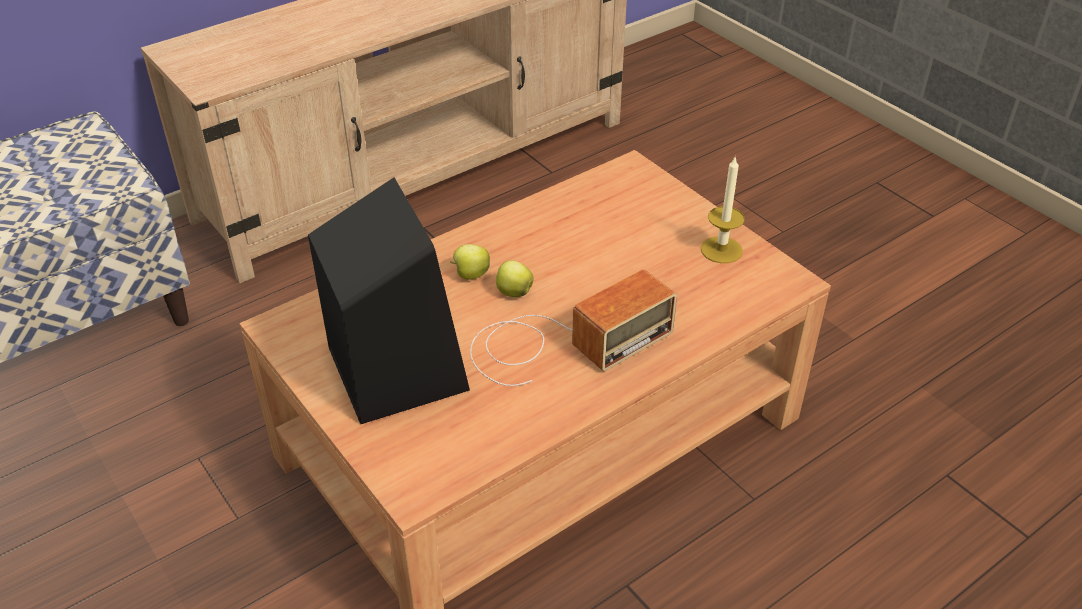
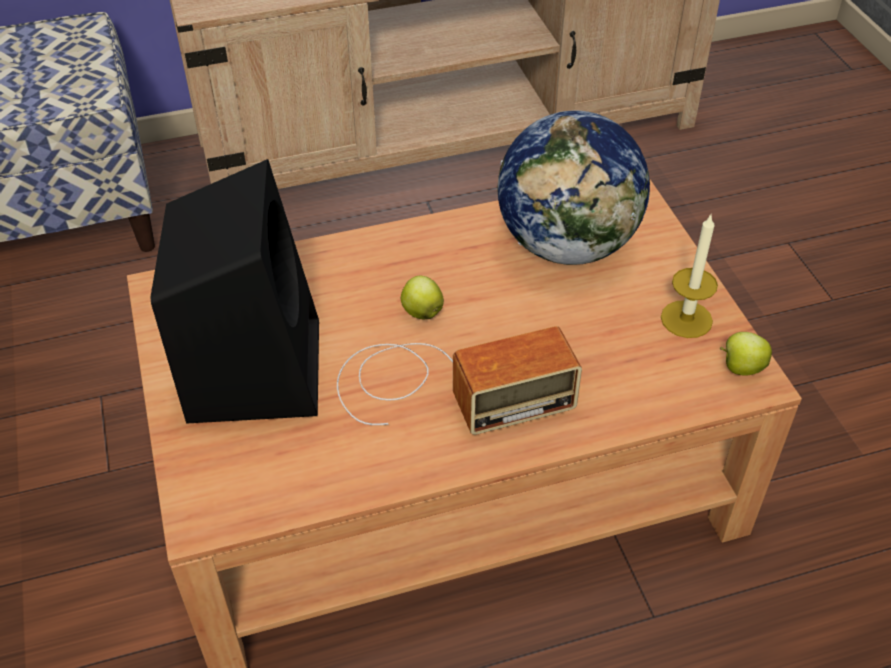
camera: 20 degrees right, 5 degrees up
apple [450,244,490,280] -> apple moved to [720,332,772,376]
none -> globe [497,110,650,265]

